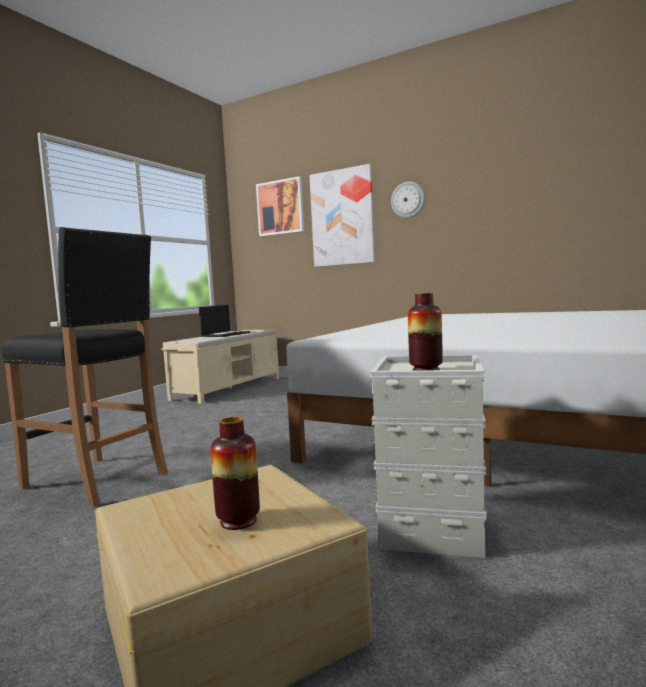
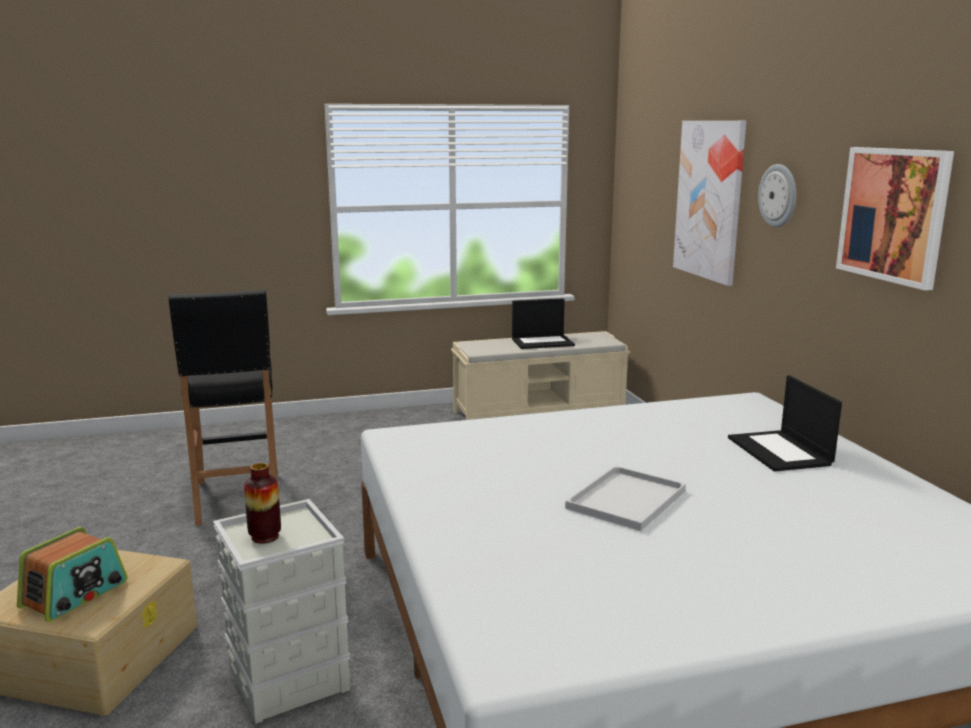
camera: 45 degrees right, 10 degrees up
vase [210,417,260,530] -> radio [17,527,128,622]
picture [256,176,304,237] -> picture moved to [836,147,954,290]
none -> white tray [565,466,686,531]
none -> laptop [728,375,842,472]

